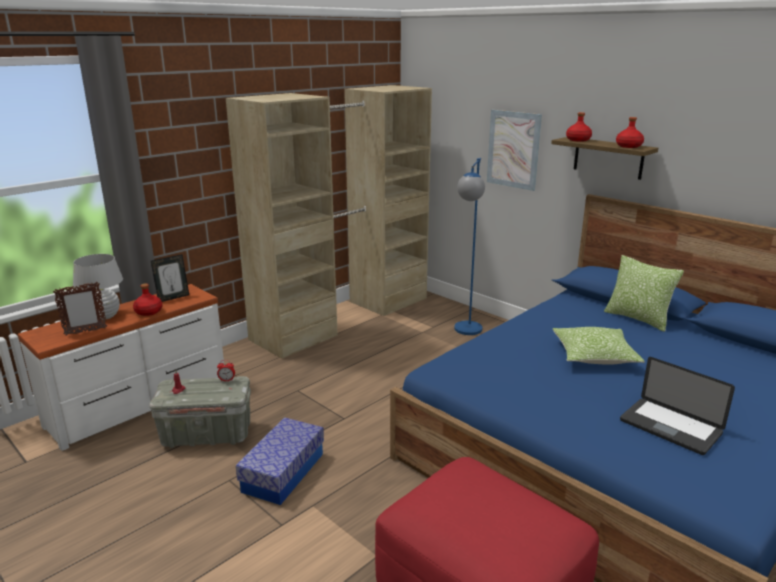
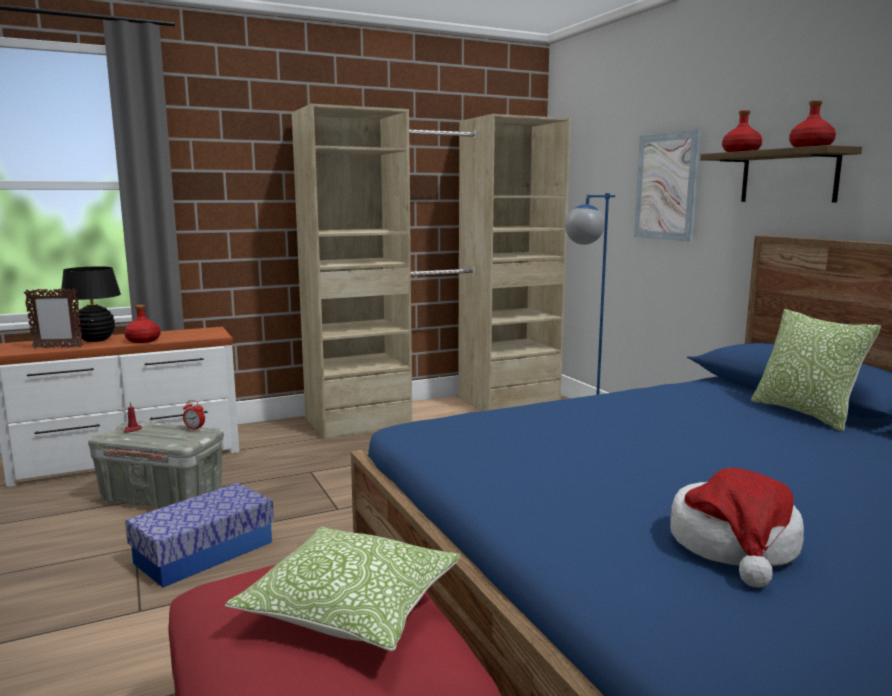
camera: 20 degrees right, 10 degrees down
white table lamp [73,254,123,320] -> black table lamp [61,266,121,342]
picture frame [151,254,189,302] -> none
pillow [552,327,645,365] -> pillow moved to [225,526,461,652]
laptop [620,357,735,455] -> hat [670,468,804,588]

